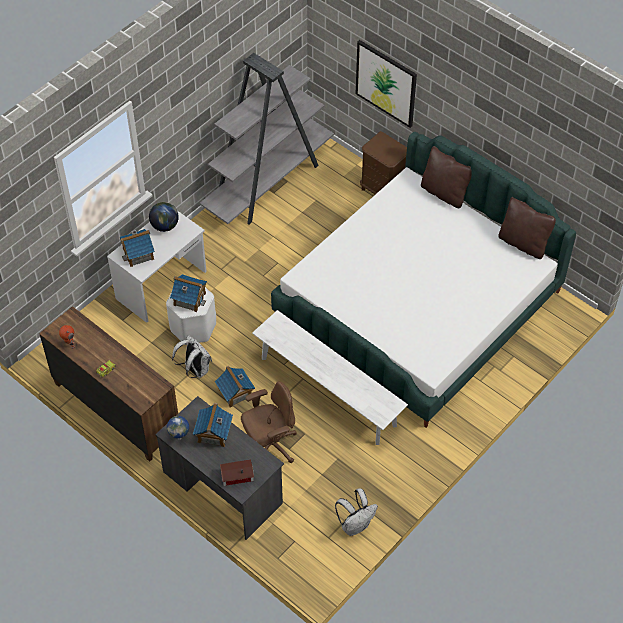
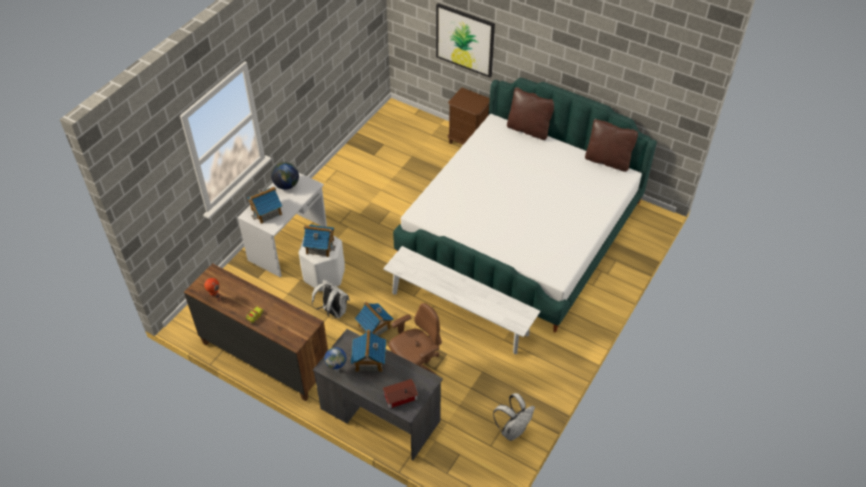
camera: 10 degrees left, 5 degrees down
grey bookcase [200,53,334,225] -> none

